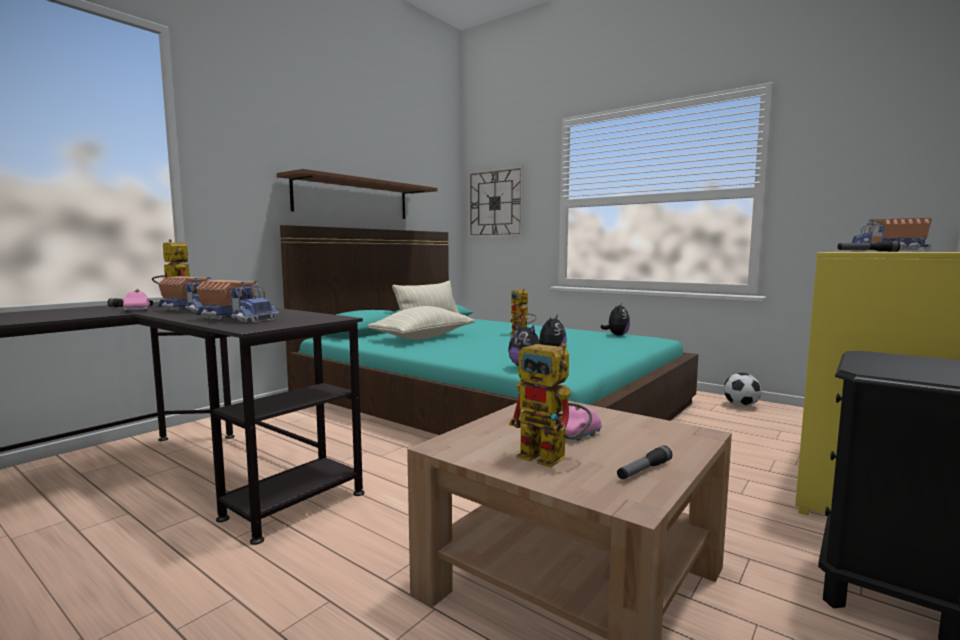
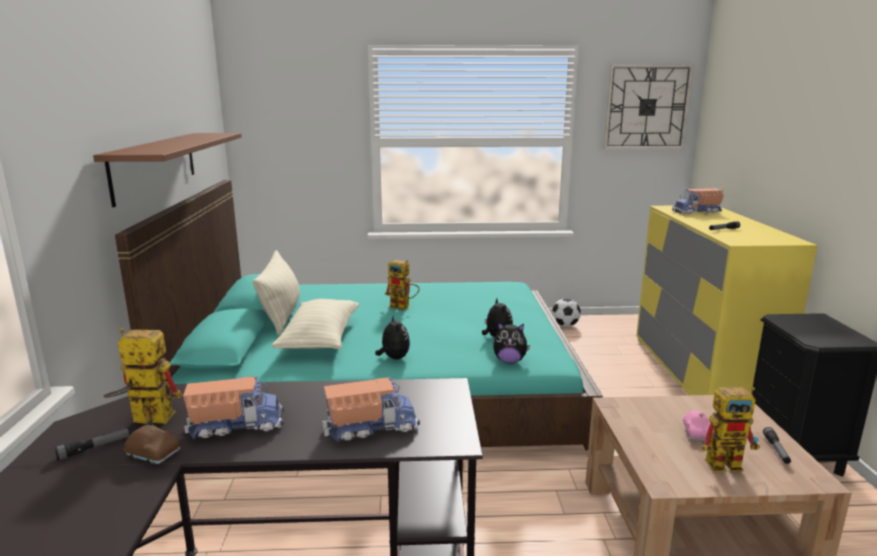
camera: 40 degrees left, 10 degrees up
pink toy car [122,289,150,312] -> brown toy car [124,424,180,464]
wall clock [468,165,524,238] -> wall clock moved to [603,64,694,149]
plush toy [600,303,630,336] -> plush toy moved to [375,314,410,360]

